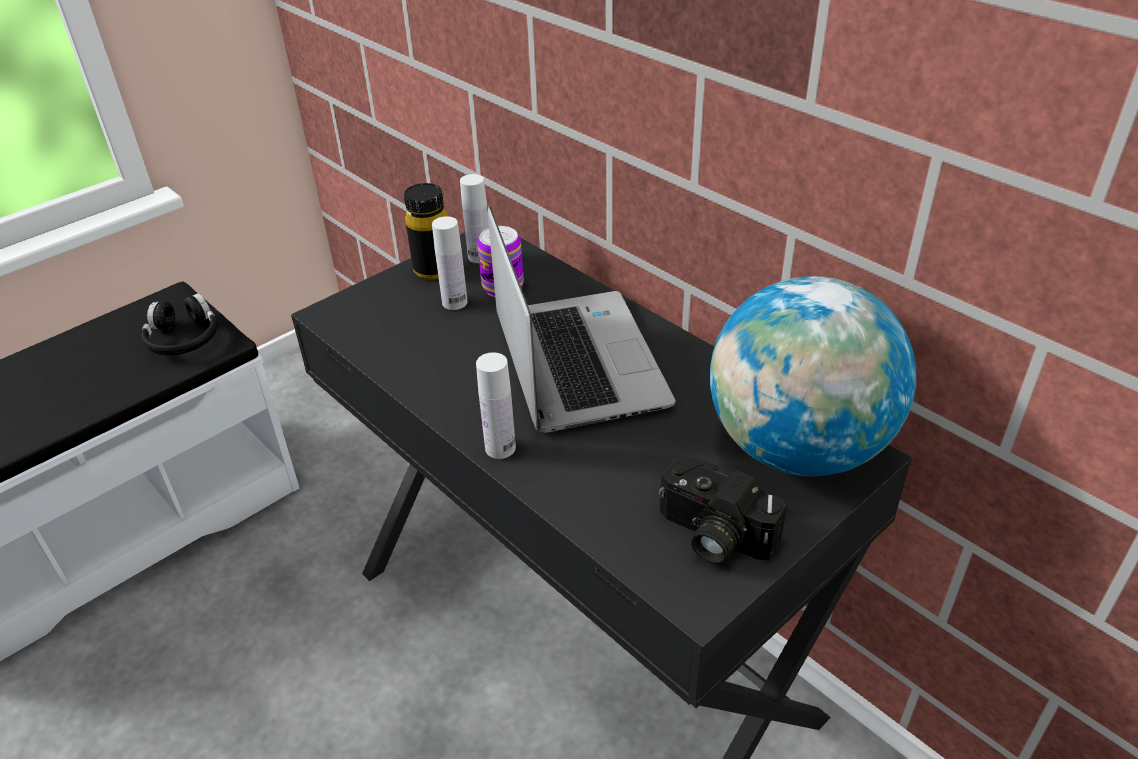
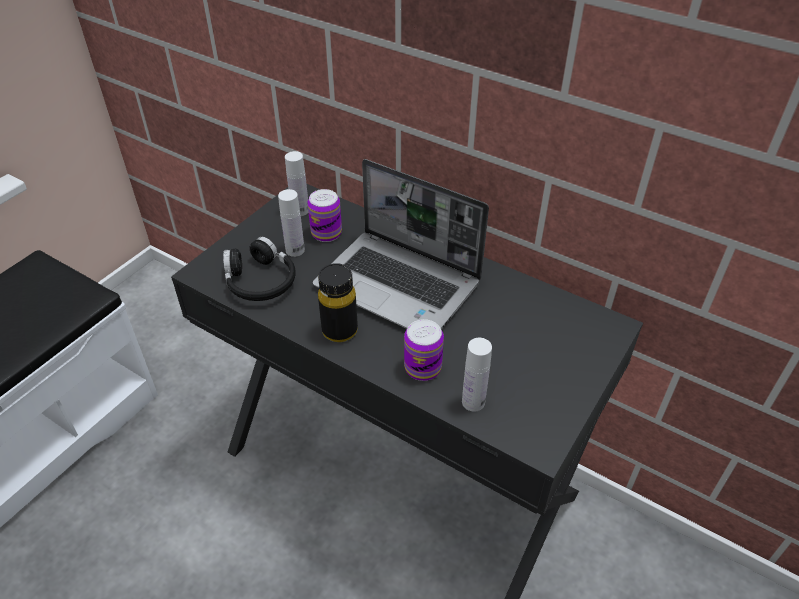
camera: 15 degrees left, 5 degrees up
black headphones [141,293,218,355] -> black headphones moved to [223,237,296,301]
black bottle [404,183,448,280] -> black bottle moved to [318,263,358,342]
white bottle [476,352,516,459] -> white bottle moved to [462,338,492,411]
laptop [488,206,675,433] -> laptop turned 150 degrees clockwise [313,159,489,330]
camera [658,457,787,564] -> none
globe [710,276,916,476] -> none
none -> can [404,319,444,381]

